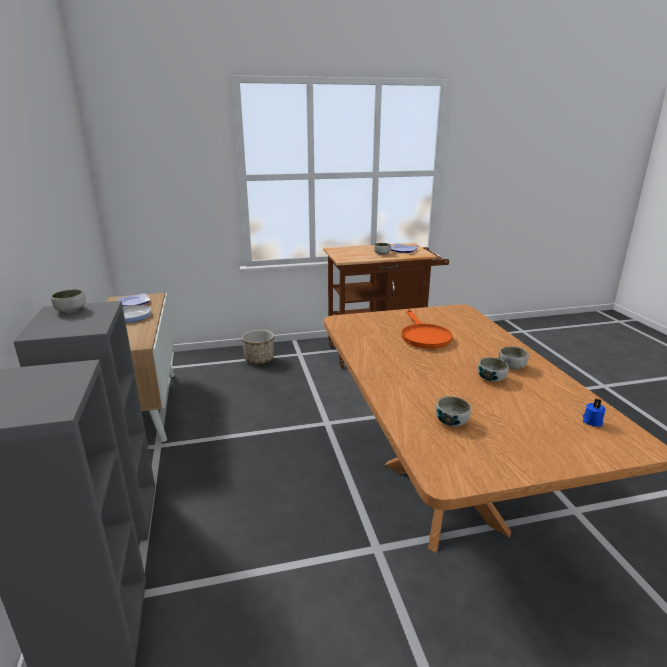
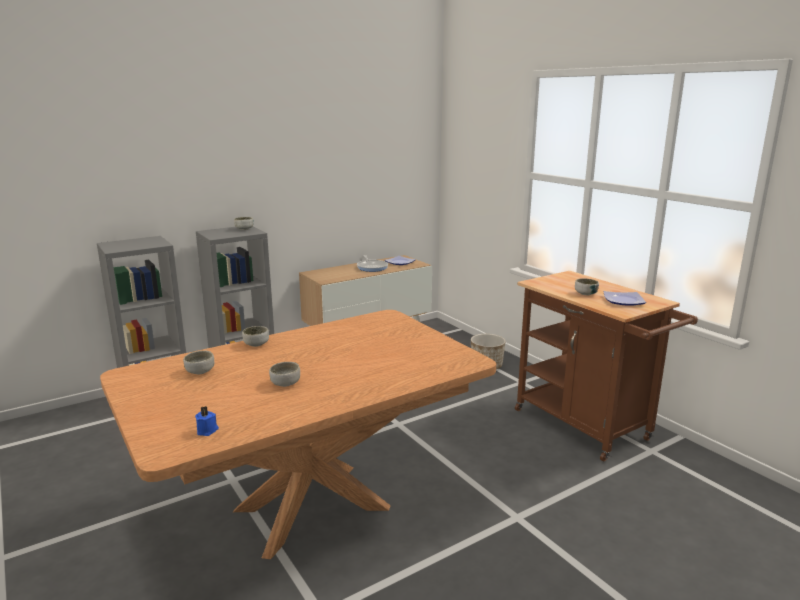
camera: 70 degrees right, 5 degrees down
orange frying pan [401,309,453,349] -> none
bowl [499,346,529,369] -> bowl moved to [242,326,269,347]

